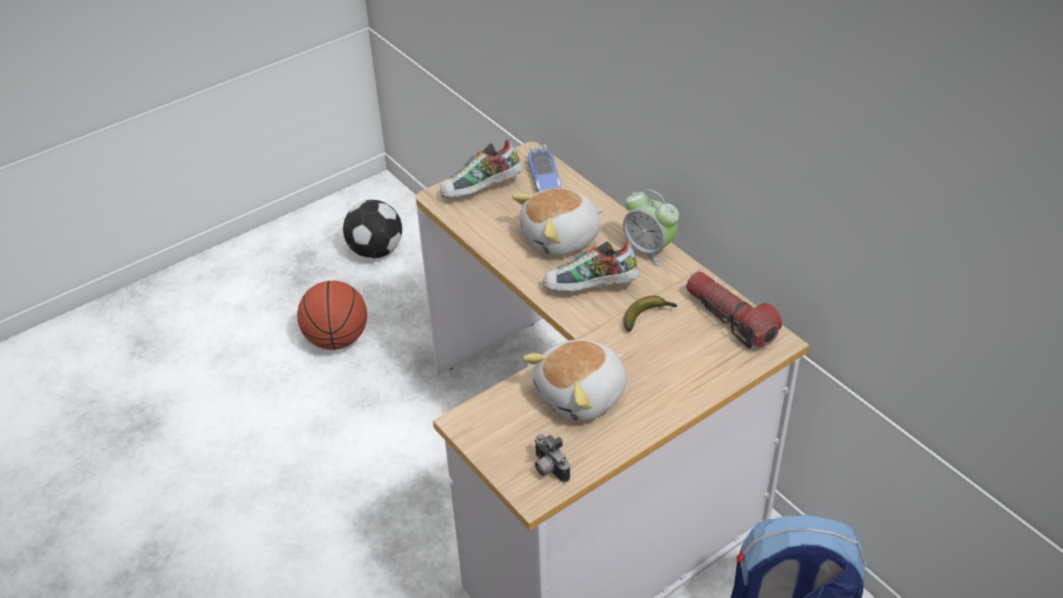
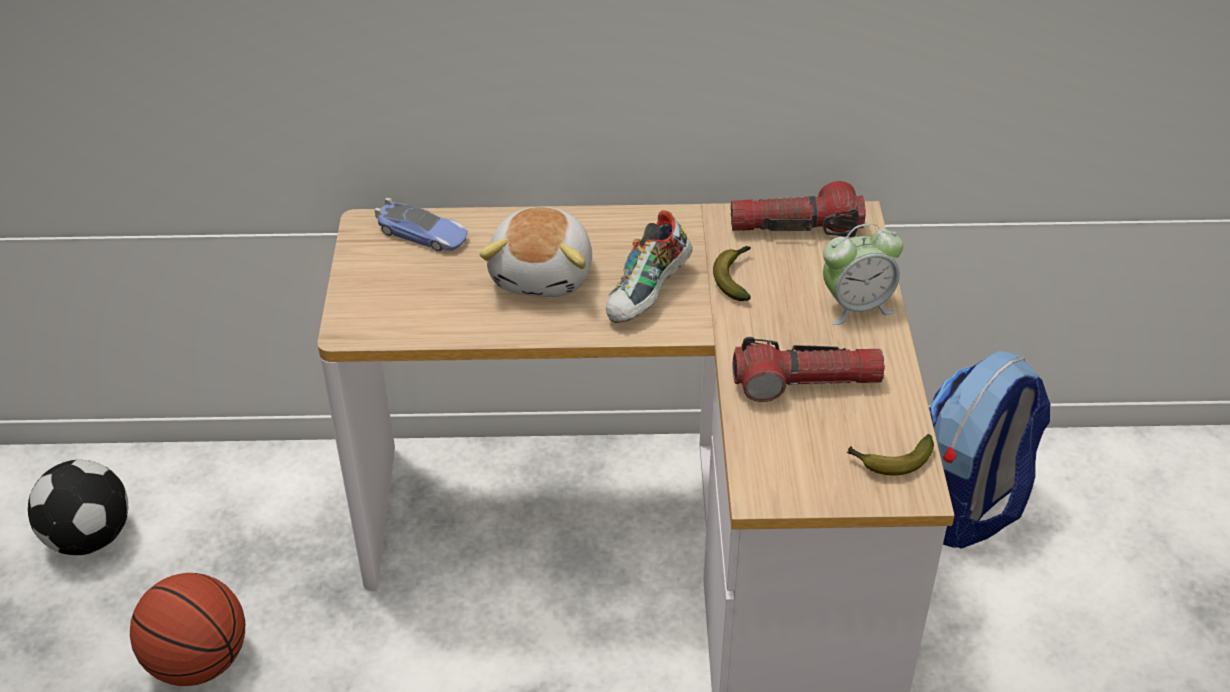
camera: 55 degrees left, 0 degrees up
shoe [440,139,523,198] -> none
plush toy [522,339,627,421] -> flashlight [733,337,885,402]
camera [534,434,570,482] -> banana [847,434,934,476]
alarm clock [621,190,679,267] -> alarm clock moved to [823,223,903,325]

